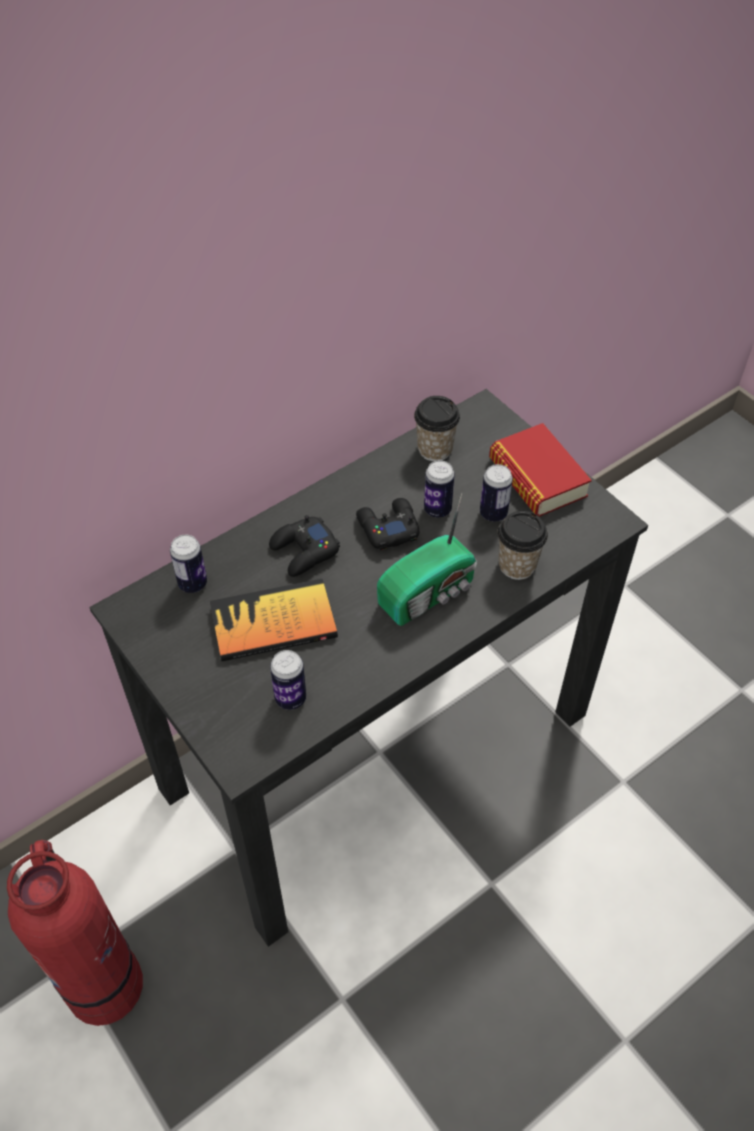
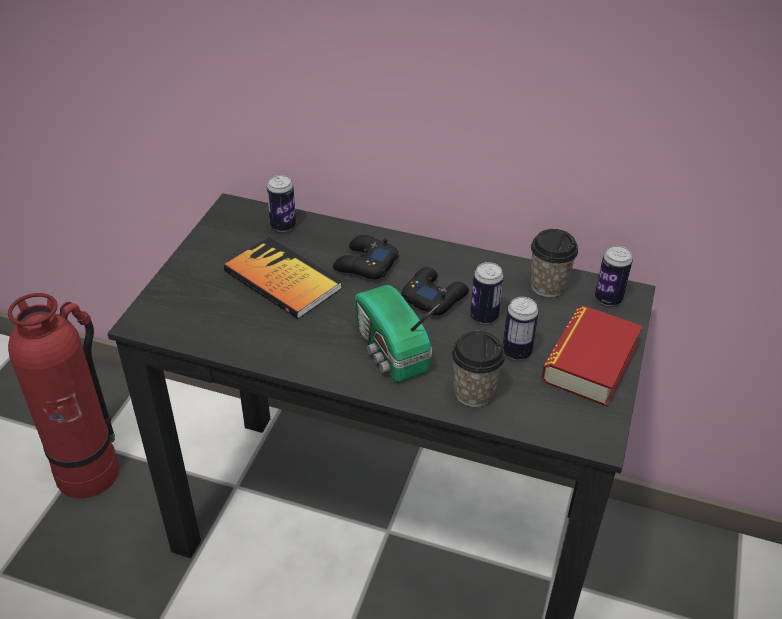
camera: 55 degrees right, 10 degrees down
can [270,650,306,710] -> can moved to [595,246,633,306]
radio [377,493,477,626] -> radio turned 45 degrees clockwise [355,285,440,382]

